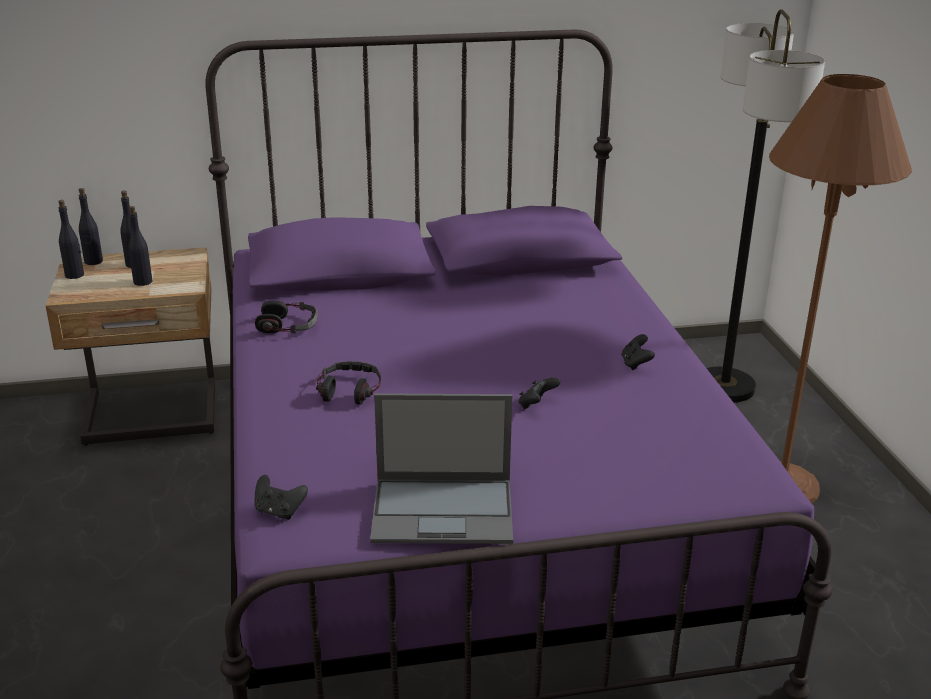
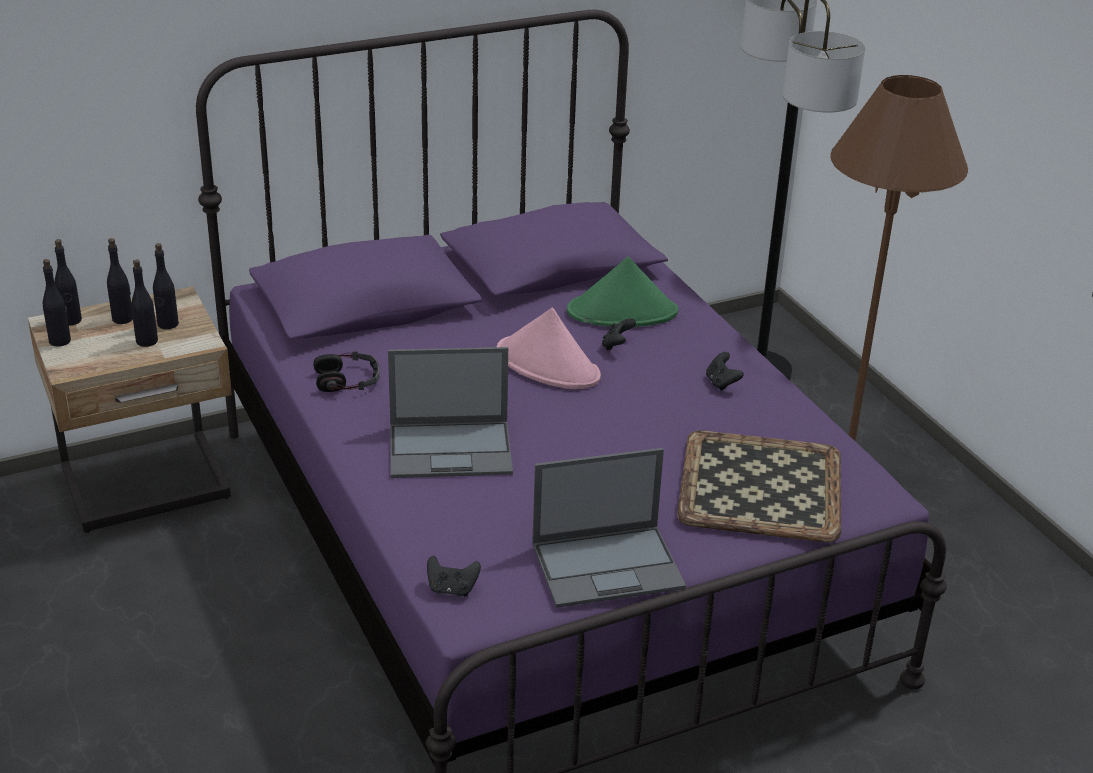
camera: 15 degrees left, 5 degrees up
headphones [316,361,381,405] -> laptop [388,347,513,478]
black game controller [519,377,560,409] -> black game controller moved to [602,318,636,350]
none -> black bottle [153,243,179,330]
none -> pink hat [497,308,601,389]
none -> green hat [567,257,678,327]
none -> tray [677,430,841,542]

